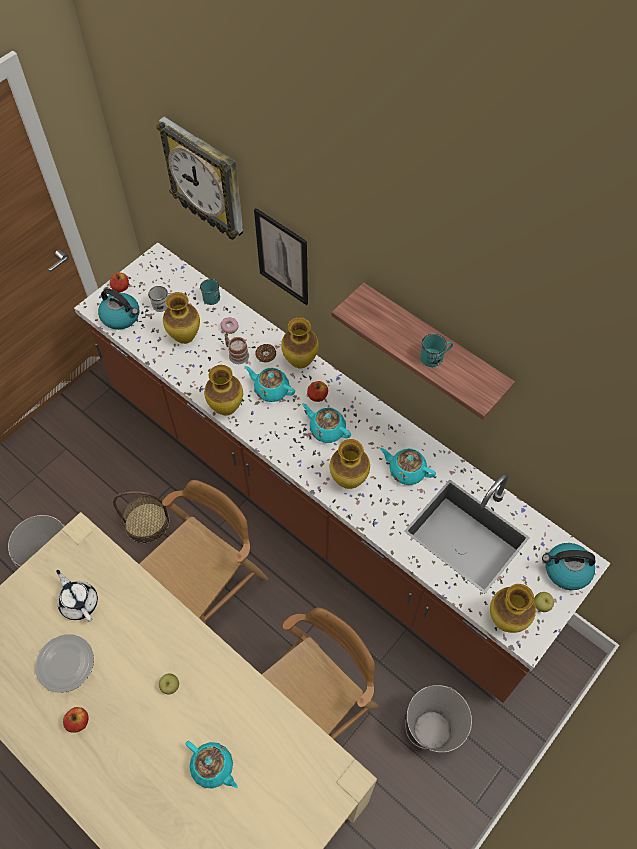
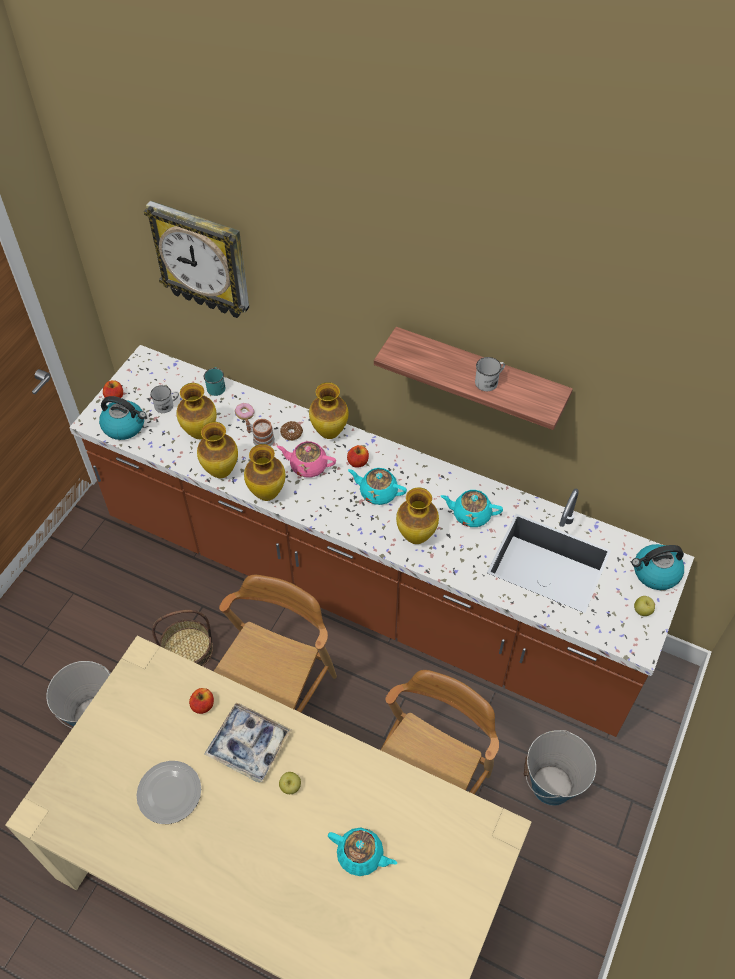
camera: 15 degrees left, 5 degrees down
white teapot [56,570,98,622] -> none
apple [63,707,88,733] -> apple moved to [189,688,214,714]
turquoise teapot [244,366,295,402] -> pink teapot [277,441,336,477]
picture [254,208,308,305] -> none
turquoise mug [420,334,453,367] -> white mug [475,357,505,391]
vase [490,584,536,633] -> vase moved to [197,422,238,478]
none -> tray [204,702,292,782]

